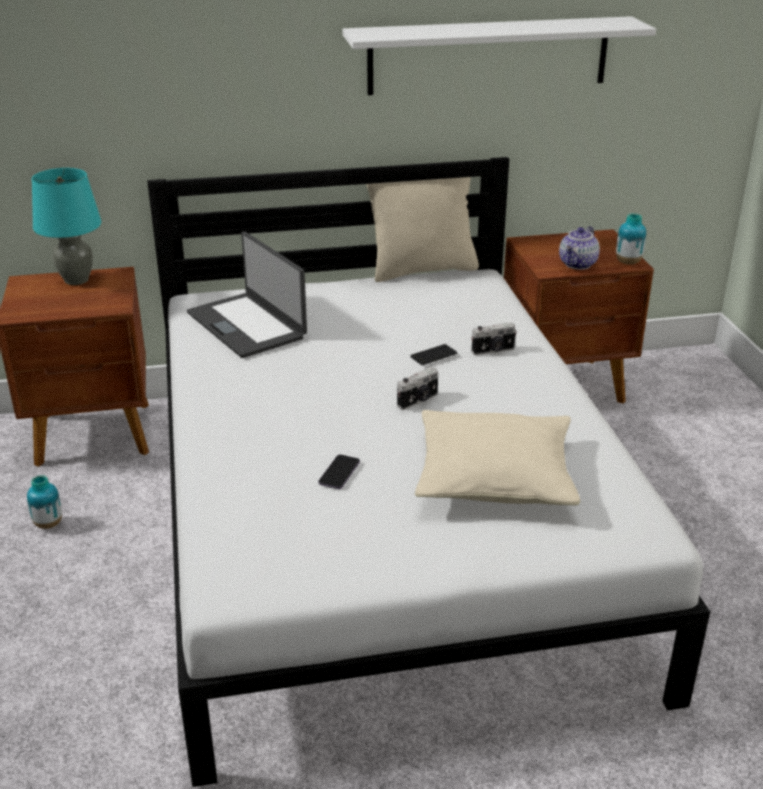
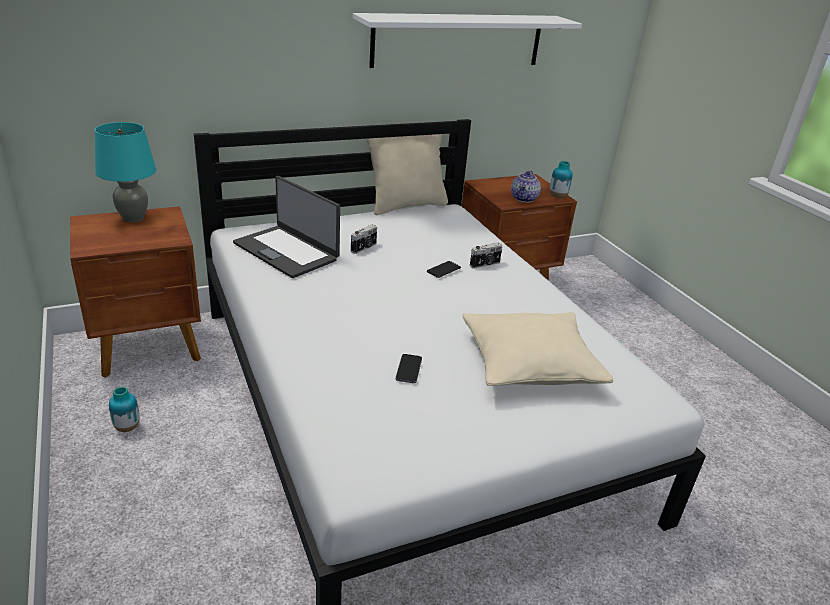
camera: 15 degrees left, 0 degrees up
camera [397,367,438,410] -> camera moved to [351,224,377,254]

